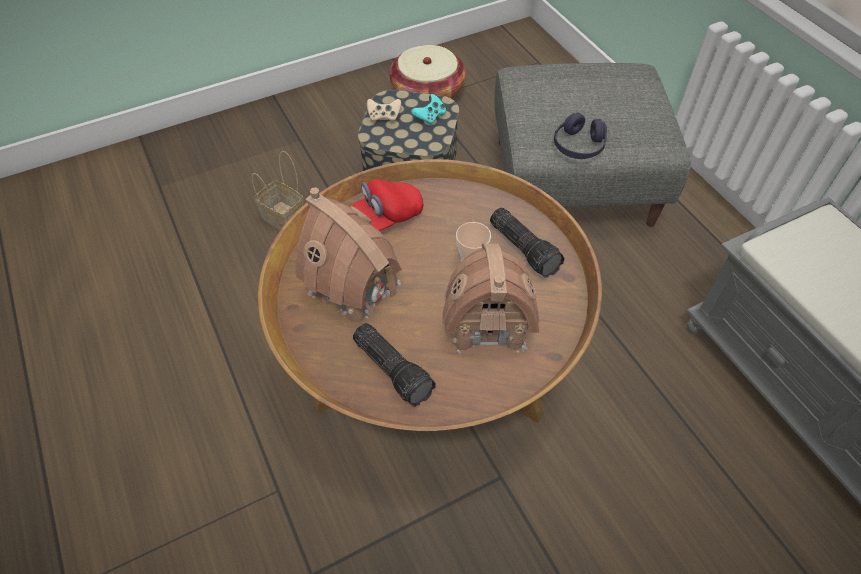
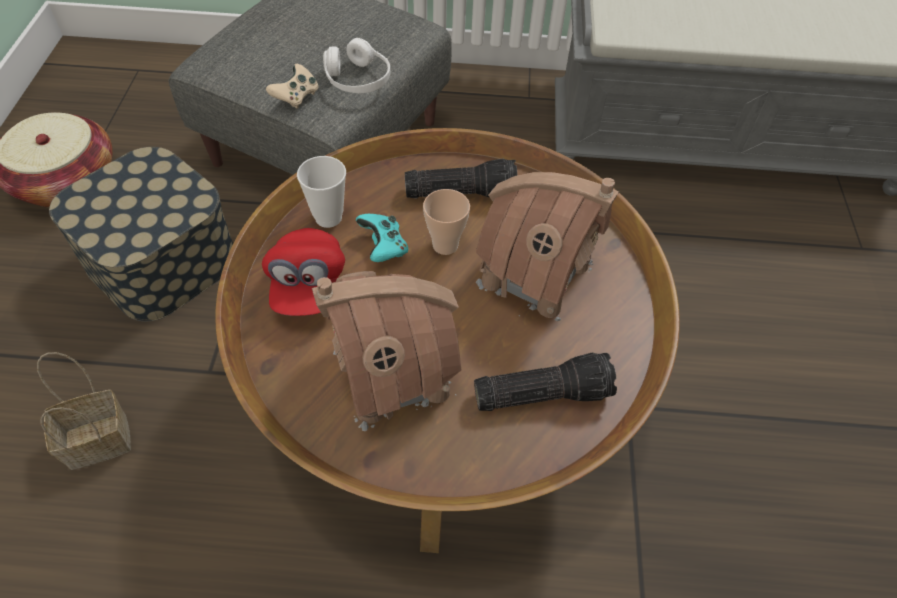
camera: 60 degrees left, 0 degrees up
beige game controller [367,99,401,122] -> beige game controller moved to [266,64,319,109]
turquoise game controller [411,94,446,125] -> turquoise game controller moved to [356,214,408,262]
purple headphones [554,113,607,159] -> white headphones [323,38,390,93]
none -> cup [297,156,346,228]

